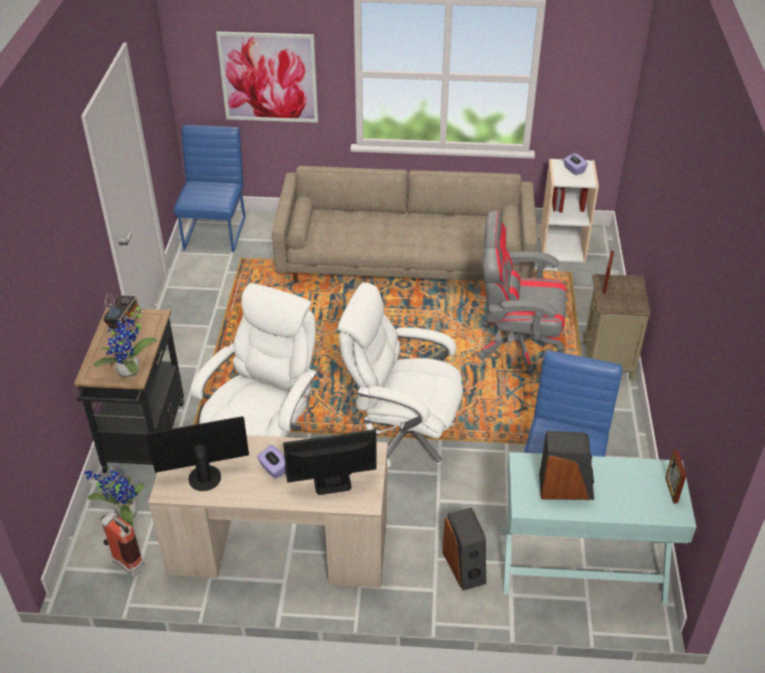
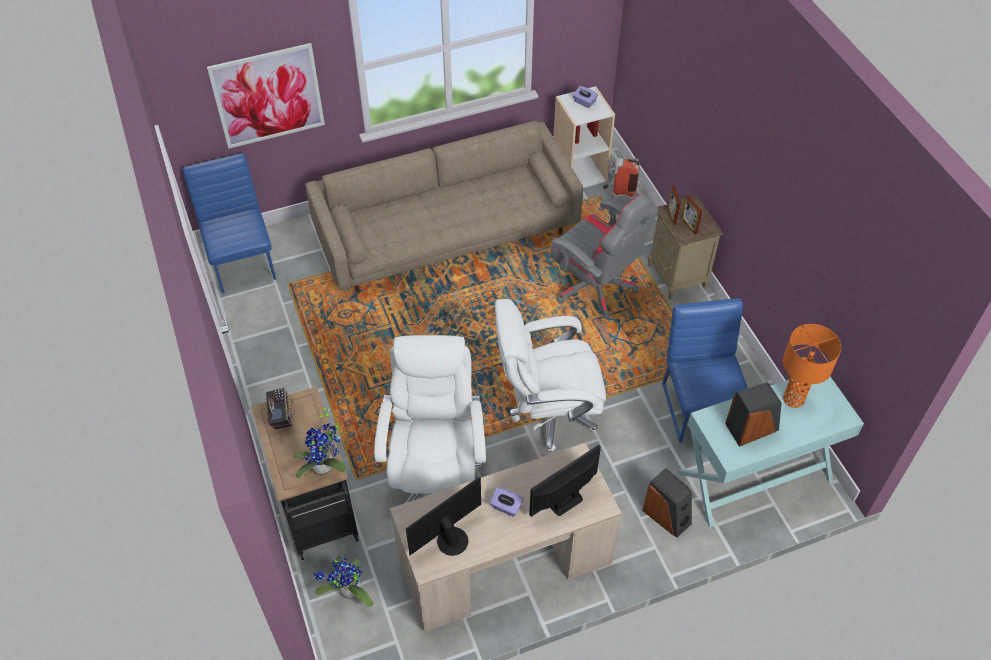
camera: 25 degrees left, 10 degrees up
fire extinguisher [100,512,145,576] -> fire extinguisher moved to [603,157,640,202]
grey office chair [477,210,567,375] -> grey office chair turned 120 degrees counterclockwise [551,193,658,319]
picture frame [665,450,687,503] -> picture frame moved to [681,195,703,235]
none -> orange table lamp [783,324,841,408]

